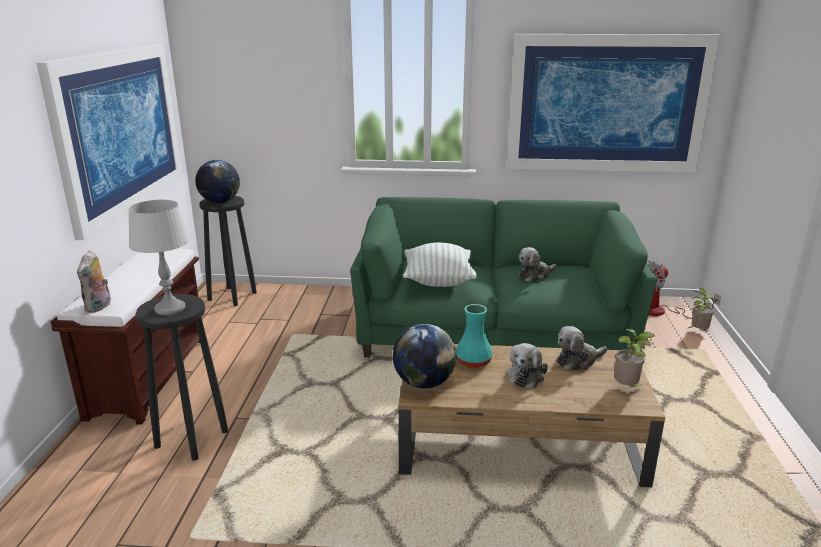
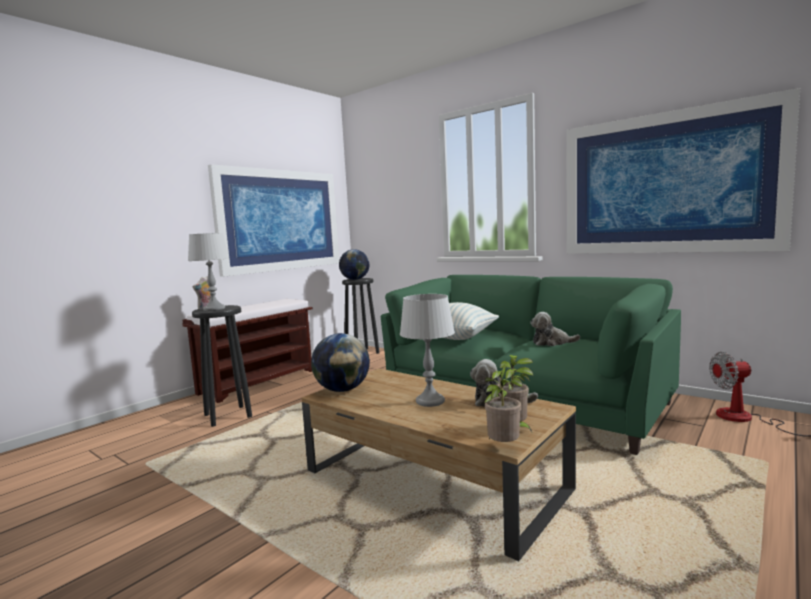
camera: 35 degrees right, 15 degrees down
turquoise vase [456,304,492,369] -> none
plush toy [506,343,548,389] -> grey table lamp [400,294,455,407]
potted plant [688,288,715,329] -> potted plant moved to [484,364,521,442]

